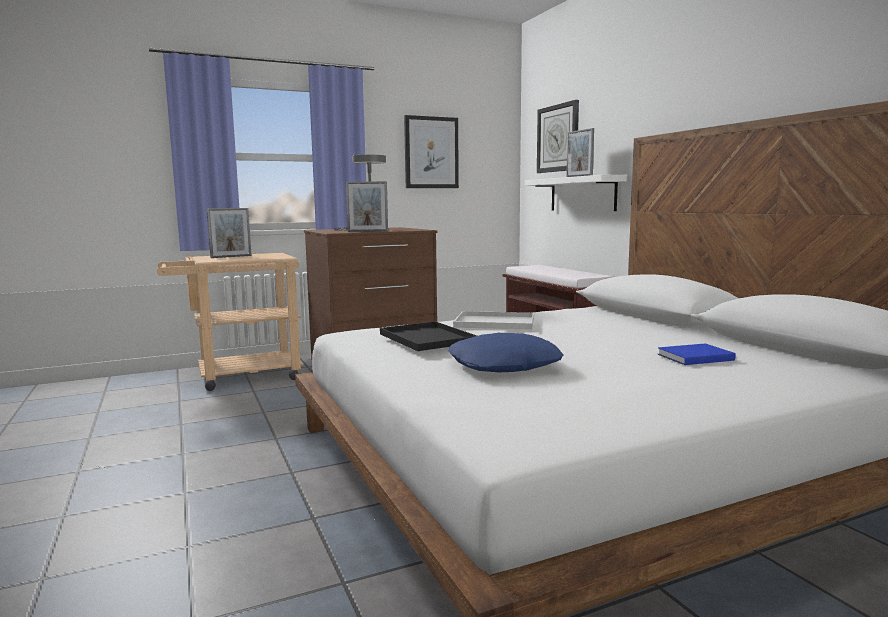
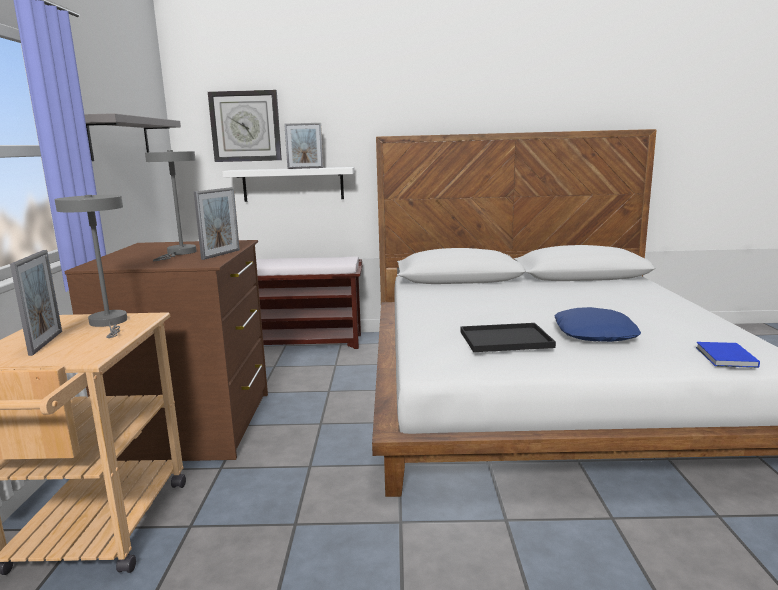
camera: 65 degrees left, 5 degrees up
picture [404,115,459,188] -> grey shelf [84,113,181,161]
white tray [453,311,534,330] -> none
blue book [657,343,736,365] -> blue book moved to [696,342,760,368]
none -> grey table lamp [55,195,127,338]

